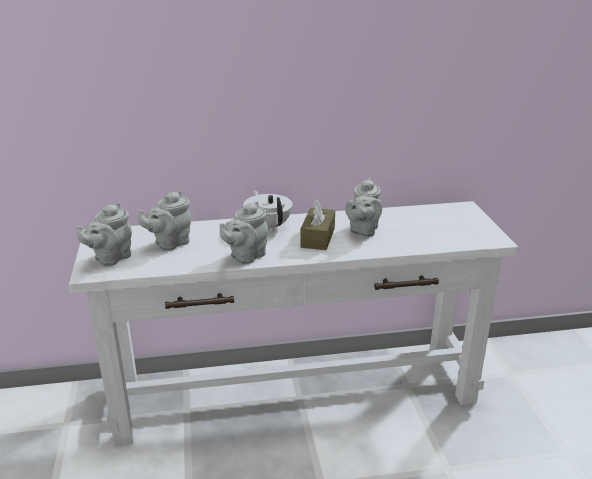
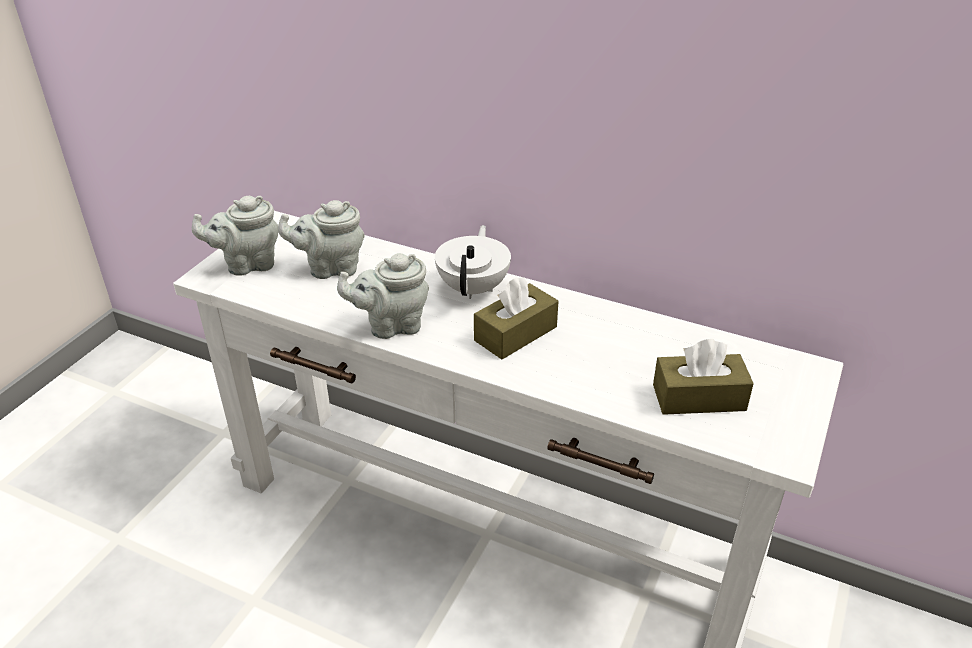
camera: 35 degrees right, 10 degrees up
grey teapot [345,178,382,237] -> none
none -> brown tissue box [653,339,754,415]

